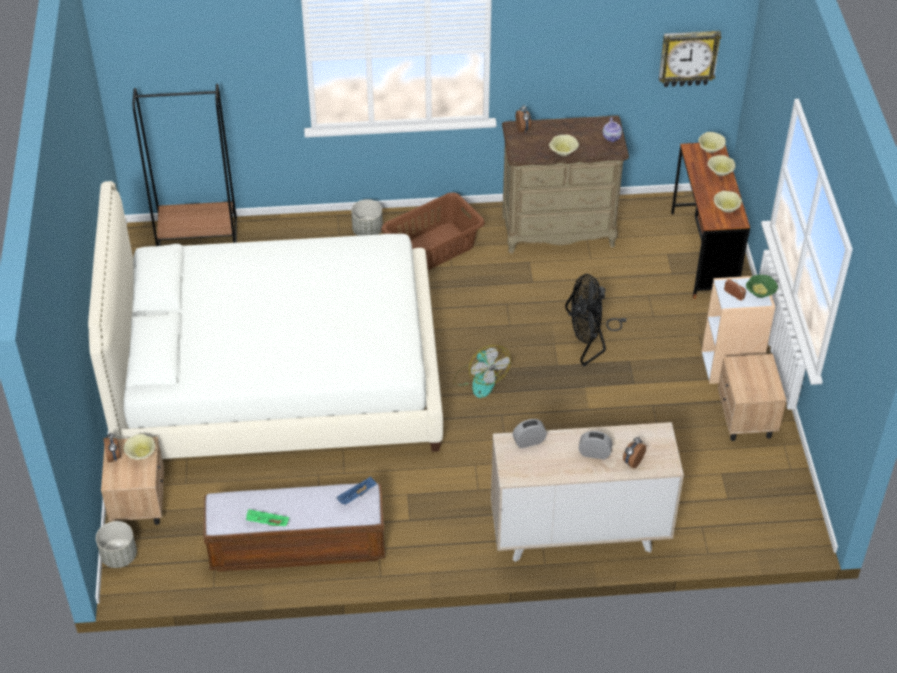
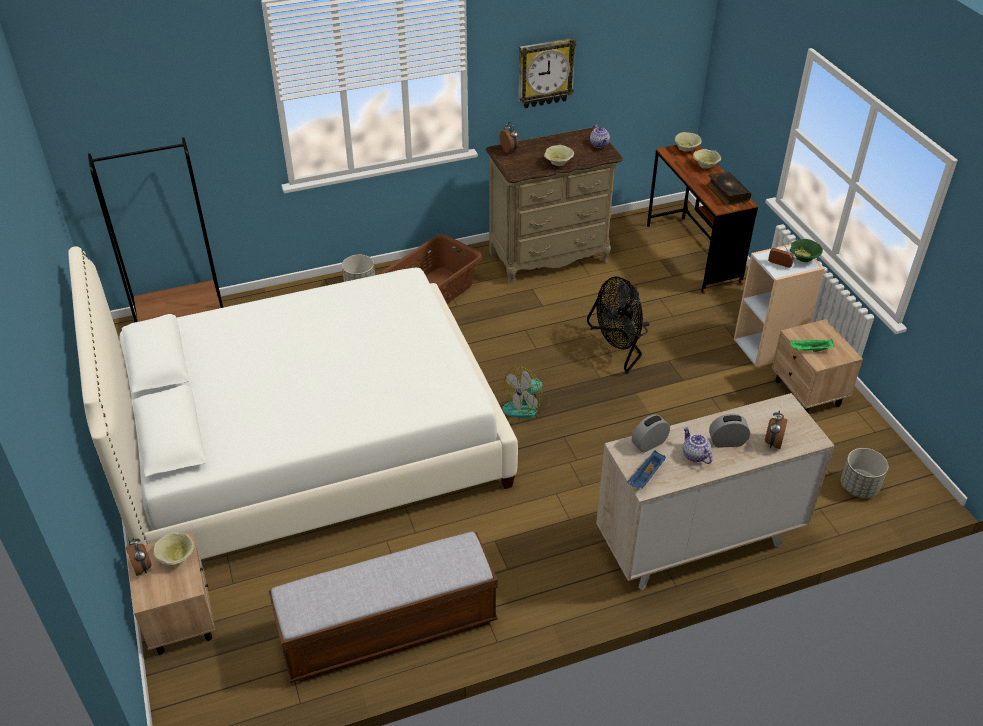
camera: 15 degrees left, 5 degrees down
grey planter [96,521,137,568] -> grey planter moved to [841,448,888,498]
green tray [246,509,289,526] -> green tray moved to [790,339,835,352]
blue tray [336,477,376,505] -> blue tray moved to [627,451,666,489]
fan [453,345,510,398] -> fan turned 90 degrees clockwise [502,366,551,418]
wall clock [659,31,721,87] -> wall clock moved to [518,38,577,108]
beige bowl [714,191,742,213] -> book [707,172,751,206]
none -> teapot [683,427,712,464]

